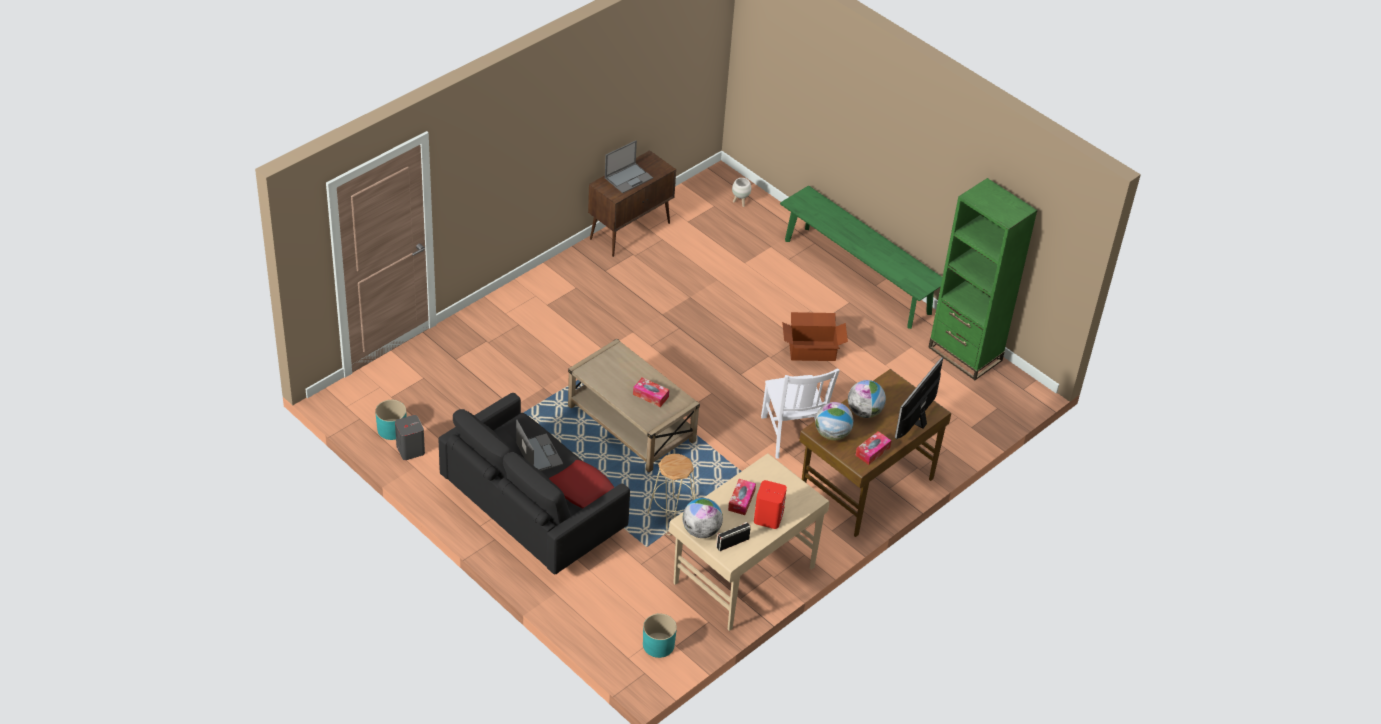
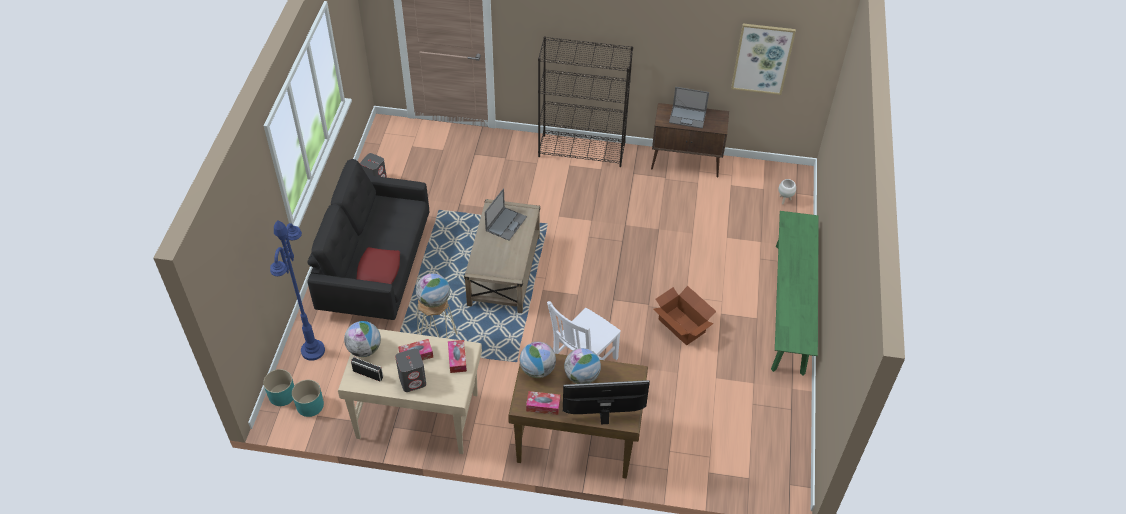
camera: 55 degrees right, 5 degrees up
turquoise planter [375,400,407,440] -> turquoise planter moved to [263,369,294,406]
laptop [516,420,563,471] -> laptop moved to [485,189,527,240]
tissue box [633,377,669,407] -> tissue box moved to [448,340,467,373]
red speaker [754,480,787,529] -> grey speaker [395,348,426,392]
green bookcase [928,178,1037,380] -> none
none -> blue floor lamp [270,220,325,361]
none -> globe [416,273,450,308]
none -> black bookcase [538,37,633,167]
none -> picture [731,24,796,95]

